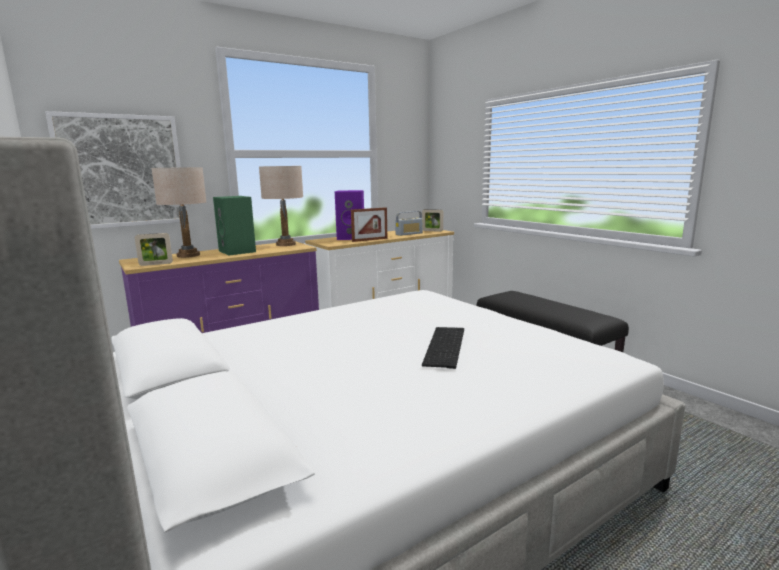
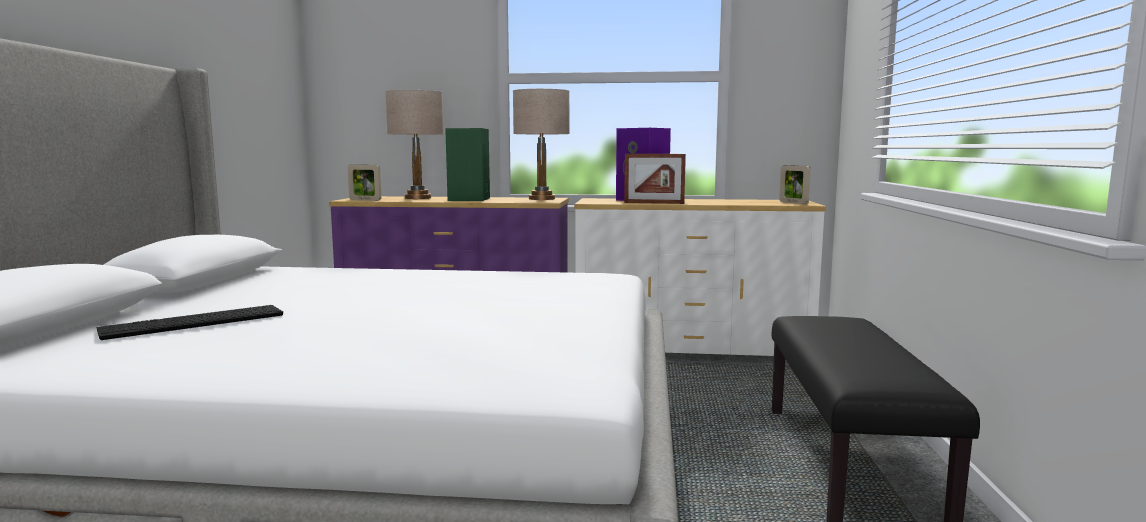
camera: 40 degrees right, 5 degrees down
picture [45,111,186,229] -> none
radio [395,211,423,236] -> none
keyboard [422,327,464,369] -> keyboard moved to [97,305,283,340]

